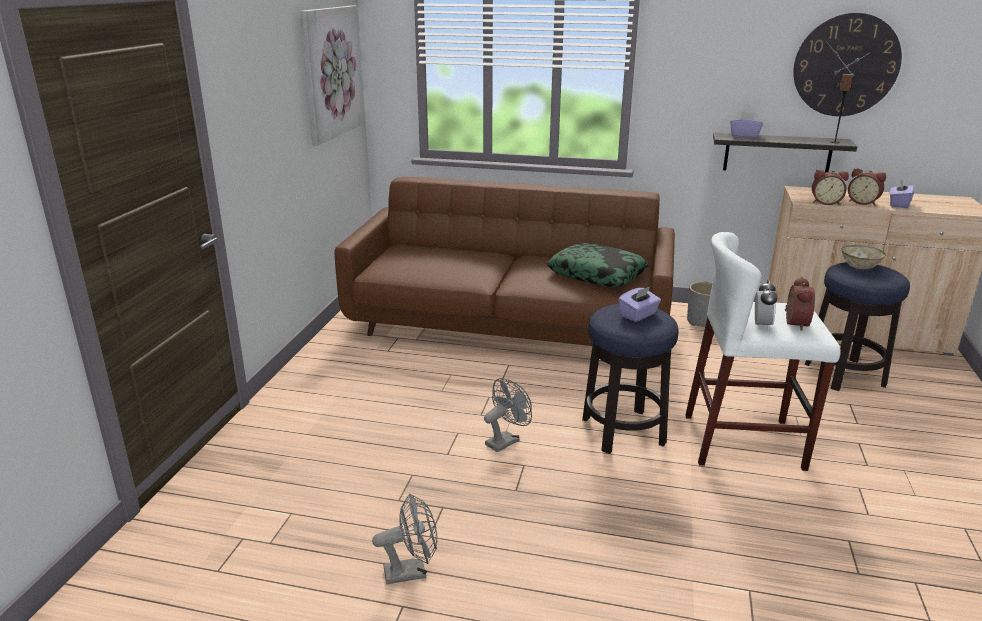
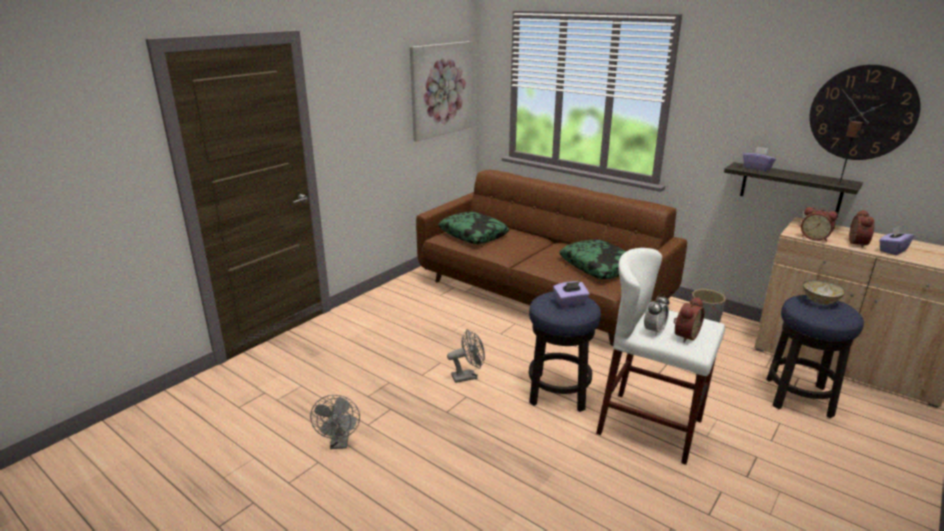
camera: 25 degrees right, 0 degrees up
grey fan [372,493,438,584] -> grey fan turned 75 degrees clockwise [310,395,360,449]
alarm clock [848,168,886,206] -> alarm clock turned 135 degrees counterclockwise [849,210,874,248]
none -> pillow [438,212,509,244]

